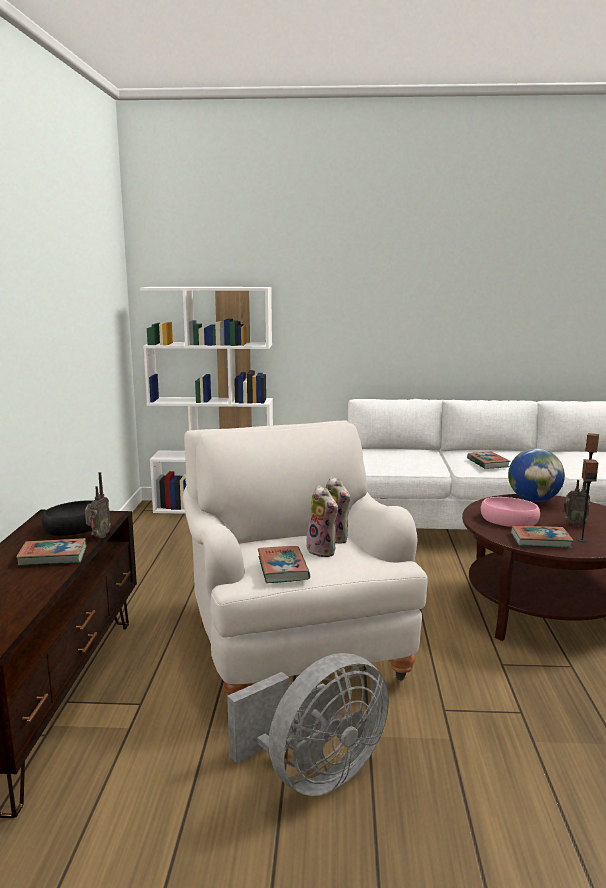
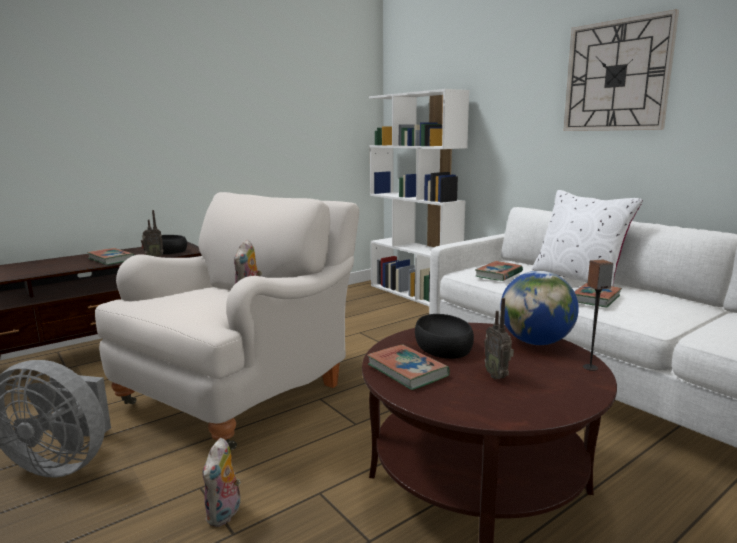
camera: 50 degrees right, 0 degrees up
book [258,546,310,583] -> book moved to [475,261,523,281]
plush toy [306,485,338,557] -> plush toy moved to [202,438,241,527]
pink bowl [481,497,540,527] -> black bowl [415,314,474,359]
speaker [576,459,598,542] -> none
none -> white pillow [531,190,643,286]
none -> wall clock [563,9,679,131]

